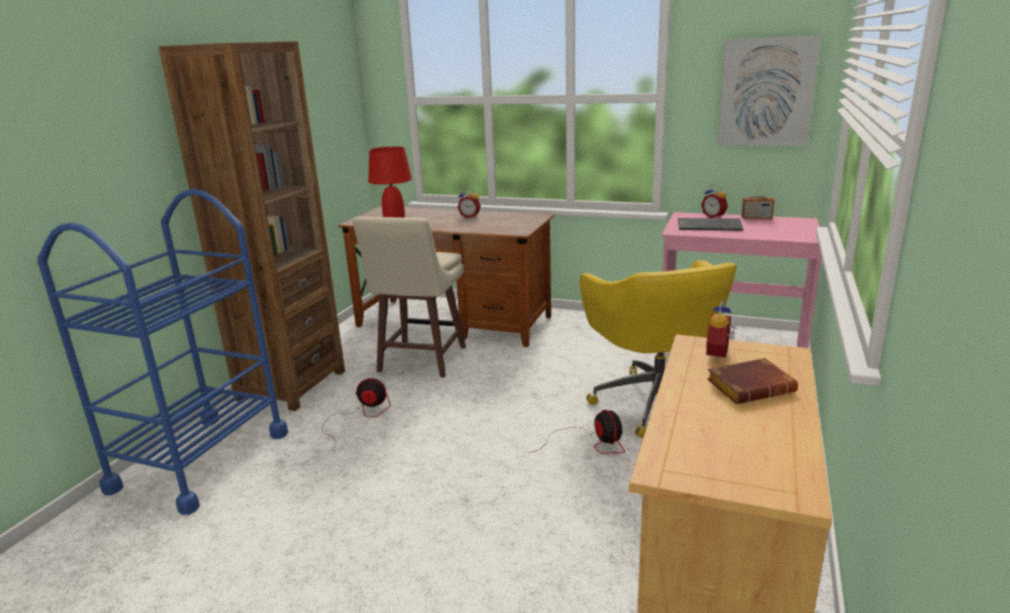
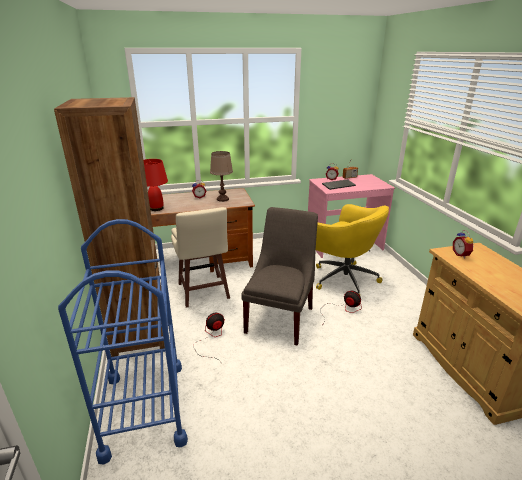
camera: 35 degrees left, 5 degrees up
brown book [707,358,798,404] -> none
picture [718,36,821,146] -> none
none -> brown table lamp [210,151,233,202]
none -> grey chair [241,207,318,346]

